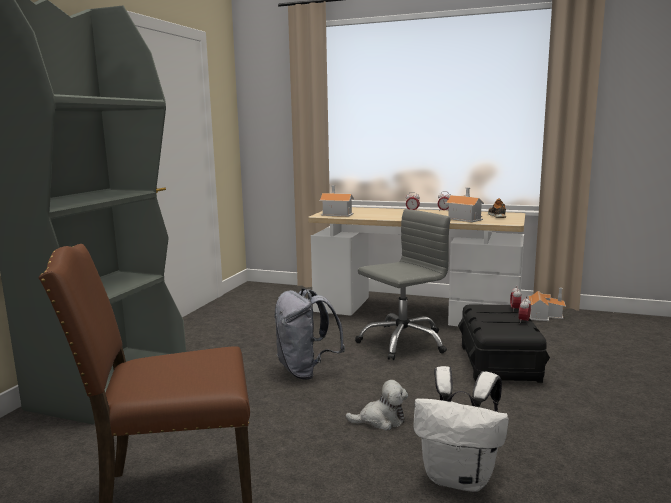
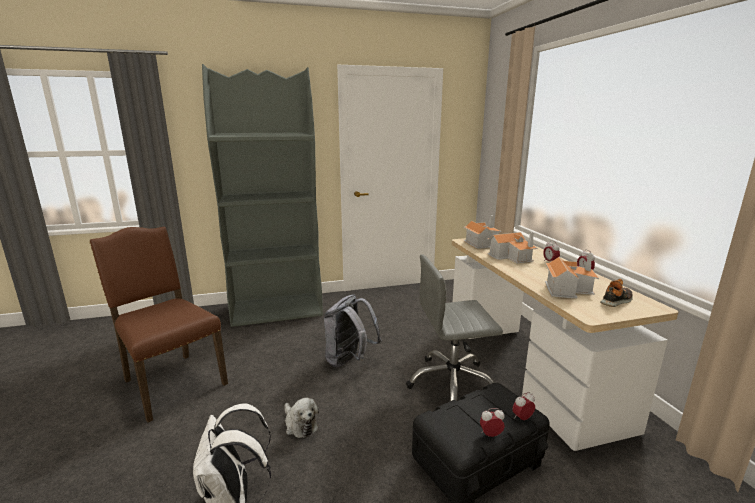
camera: 55 degrees right, 5 degrees up
grey office chair [355,209,451,360] -> grey office chair turned 150 degrees clockwise [406,255,503,401]
toy house [528,288,566,321] -> toy house moved to [487,232,537,263]

